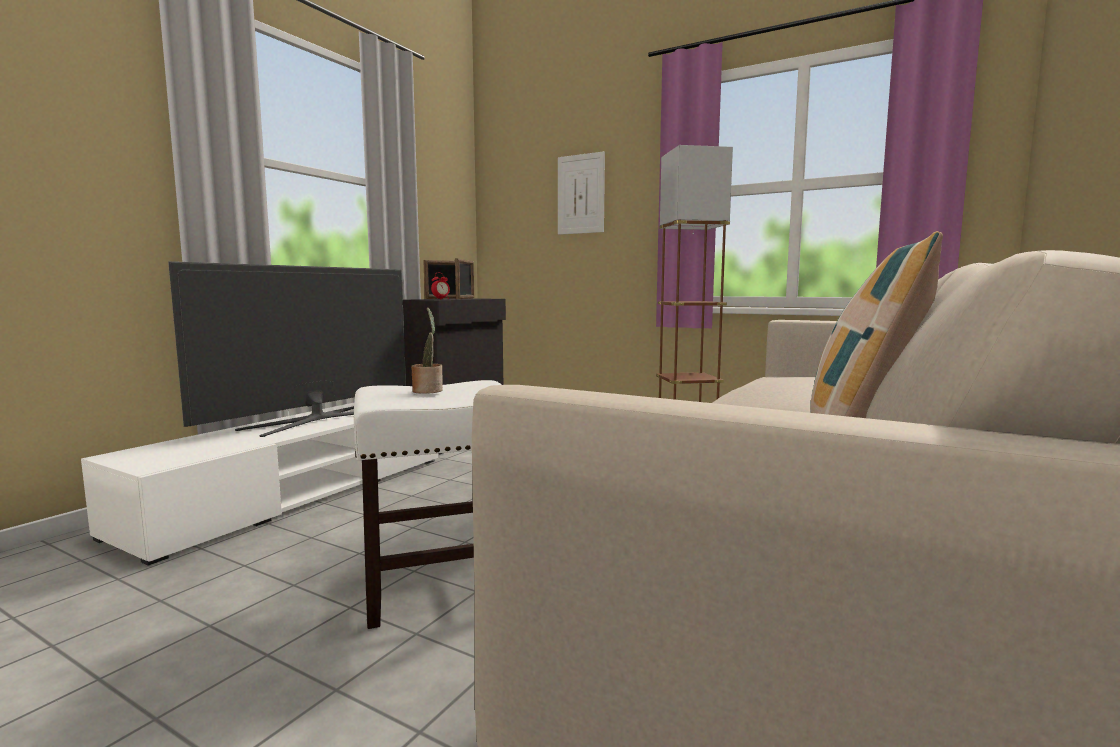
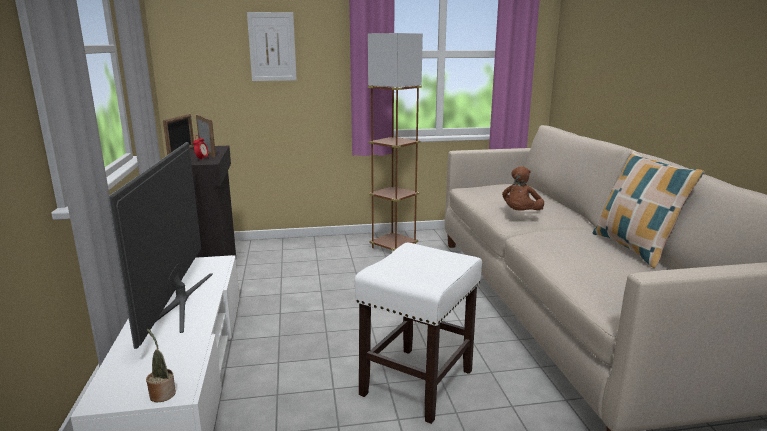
camera: 40 degrees left, 10 degrees up
potted plant [411,307,443,394] -> potted plant moved to [146,329,176,402]
none -> brown plush toy [502,166,544,211]

